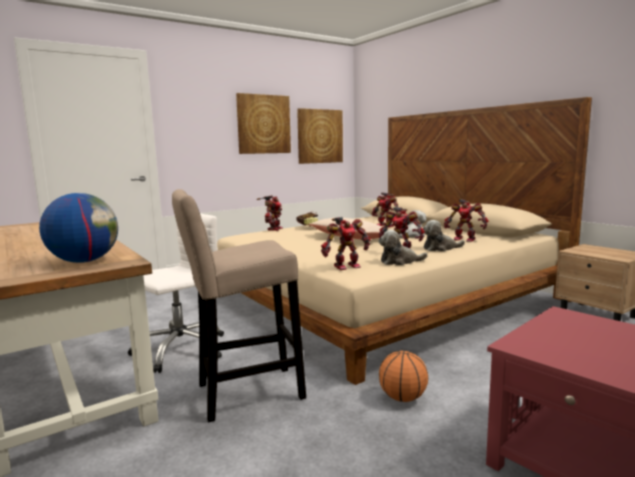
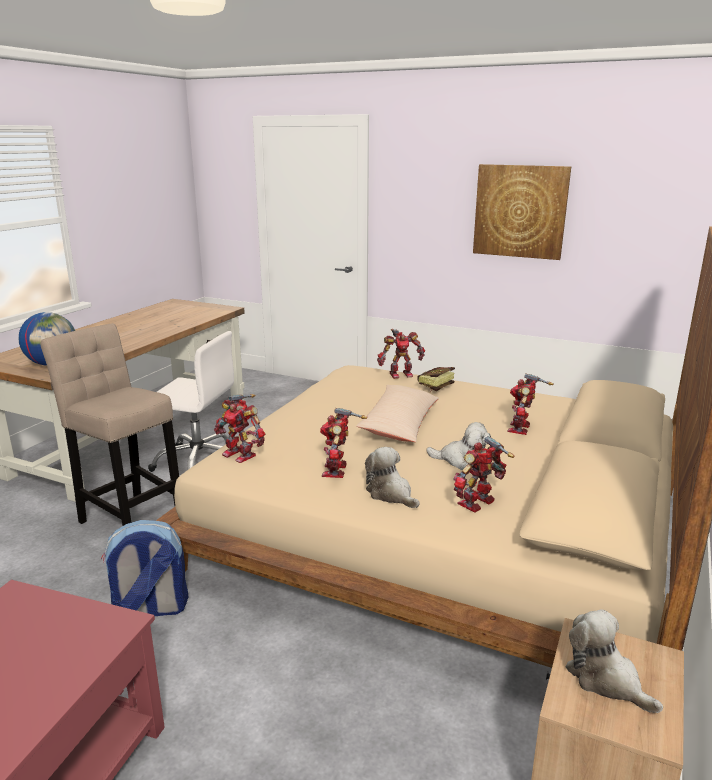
camera: 60 degrees right, 10 degrees up
picture [297,108,343,164] -> none
plush toy [378,230,427,265] -> plush toy moved to [566,609,663,713]
basketball [379,351,428,402] -> backpack [101,520,189,616]
toy robot [444,199,489,242] -> toy robot turned 45 degrees clockwise [453,436,514,512]

